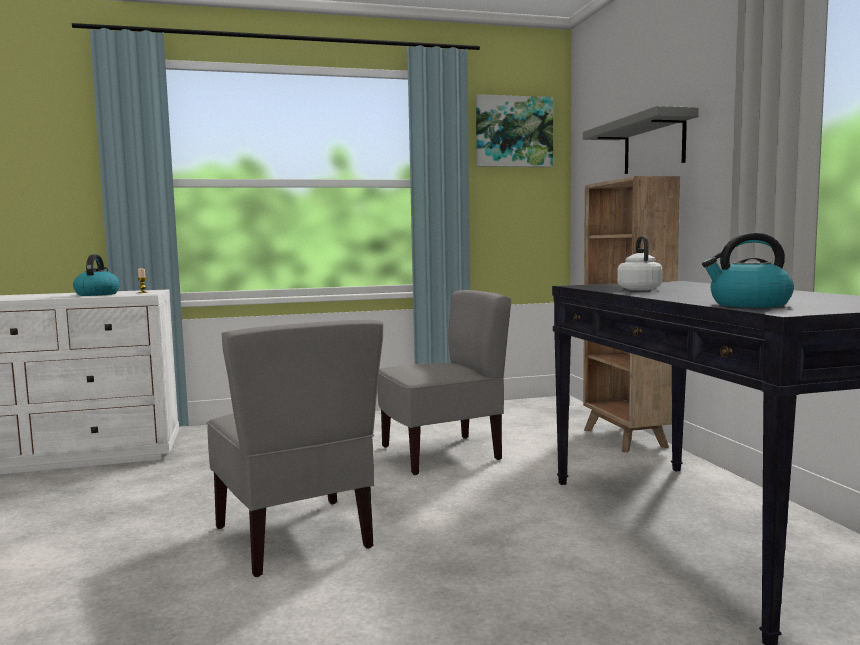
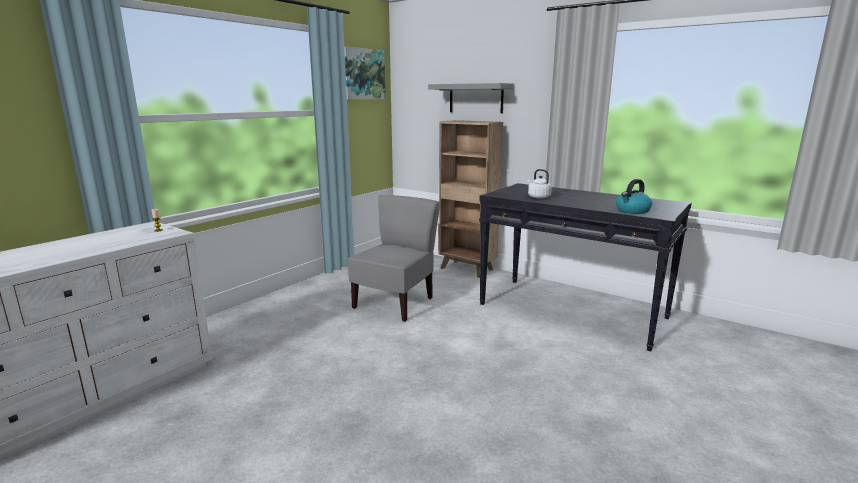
camera: 40 degrees left, 10 degrees up
kettle [73,254,120,296] -> none
grey chair [206,320,384,577] -> none

